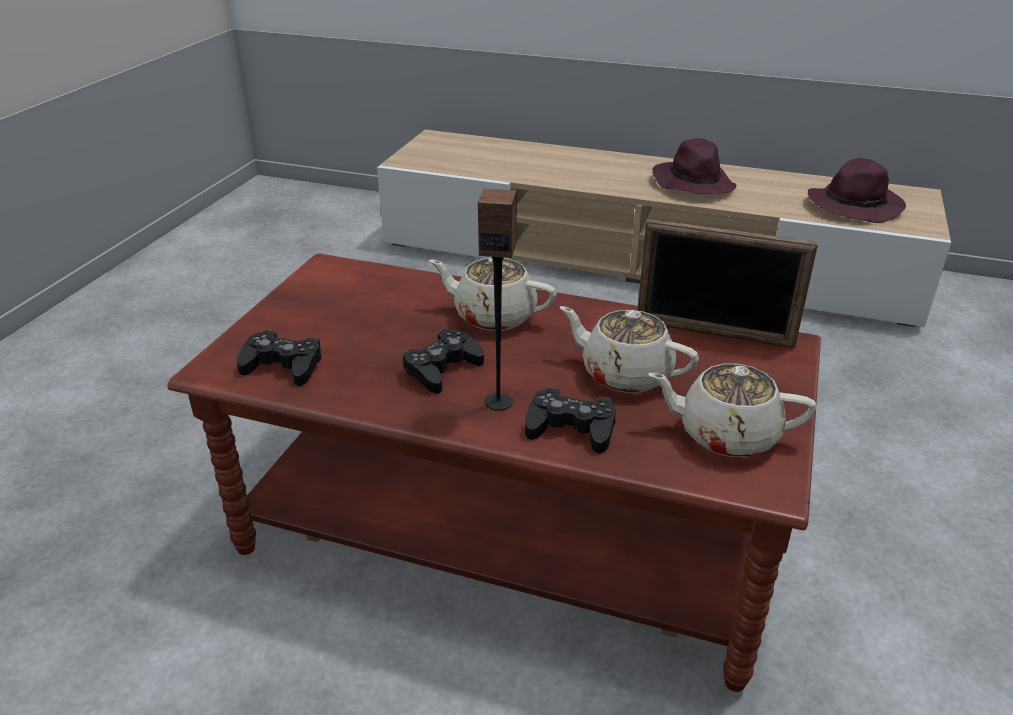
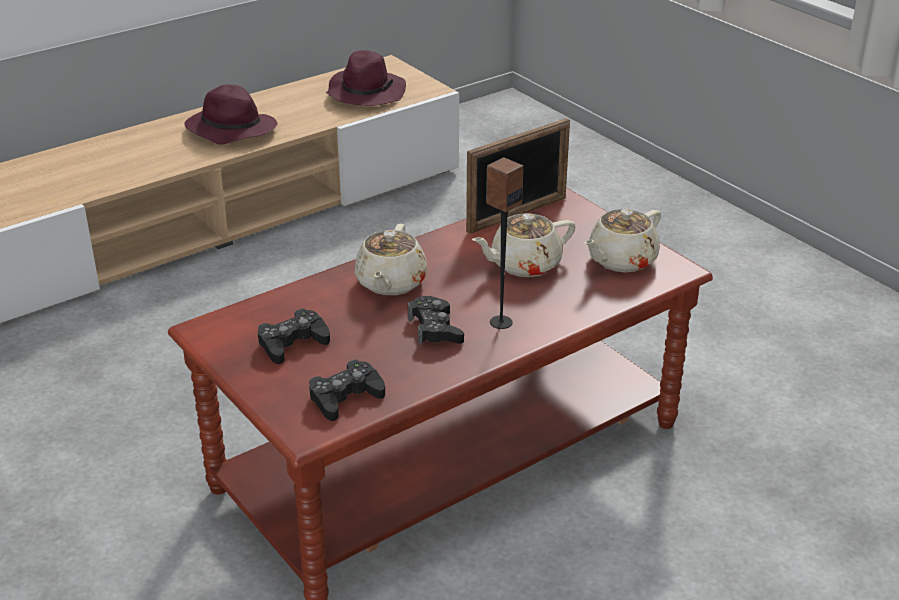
camera: 55 degrees left, 0 degrees up
beige teapot [429,257,557,331] -> beige teapot turned 45 degrees counterclockwise [355,224,427,295]
black game controller [525,387,616,454] -> black game controller moved to [258,309,330,364]

